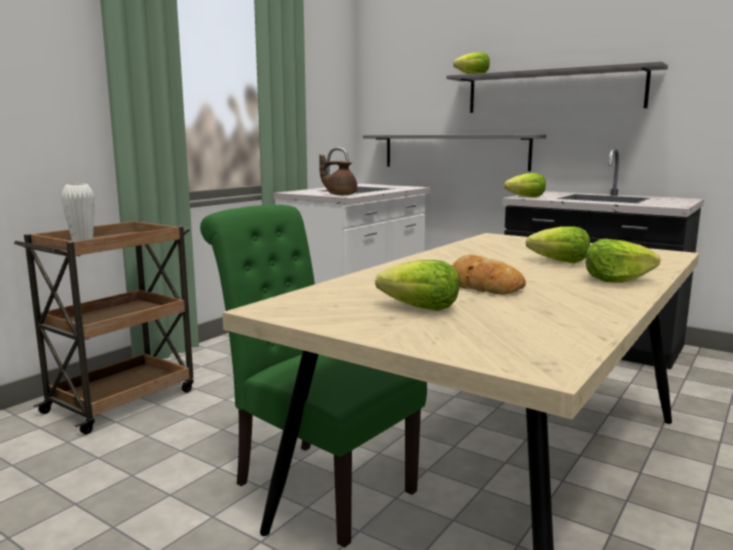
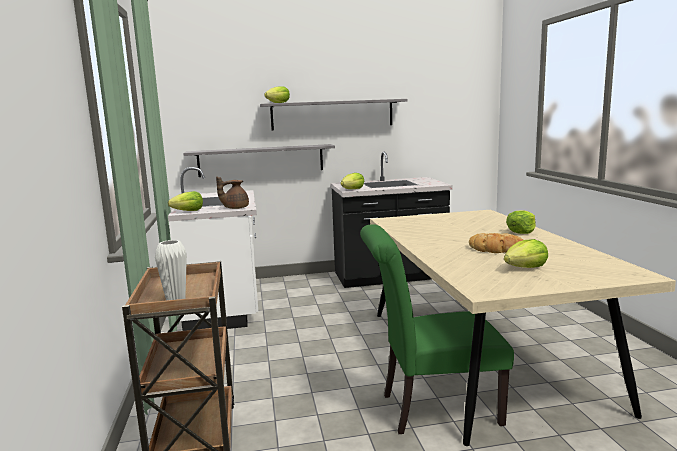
camera: 45 degrees left, 0 degrees up
lettuce [526,226,590,263] -> lettuce moved to [168,191,203,211]

